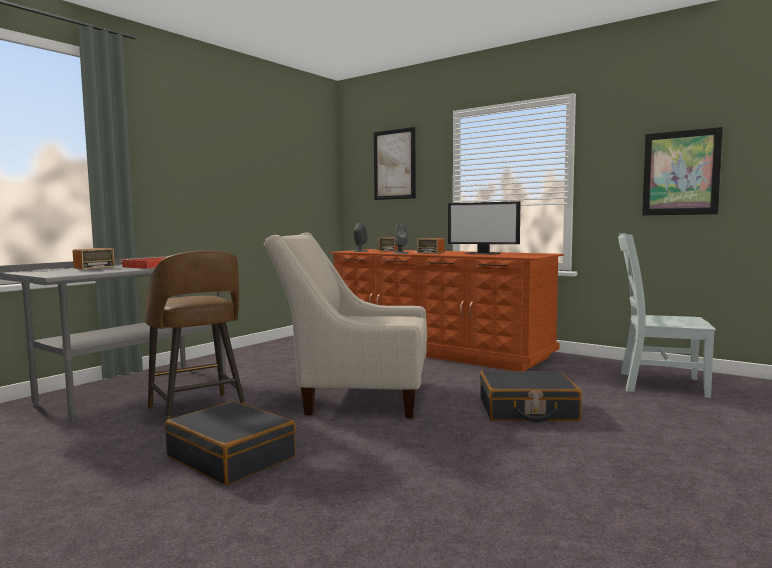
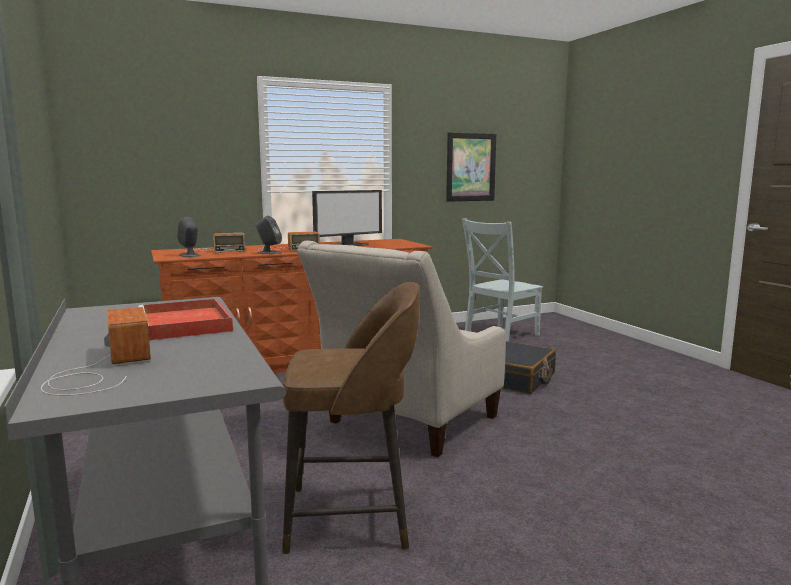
camera: 60 degrees left, 5 degrees up
black suitcase [165,401,296,485] -> none
picture [373,127,416,200] -> none

